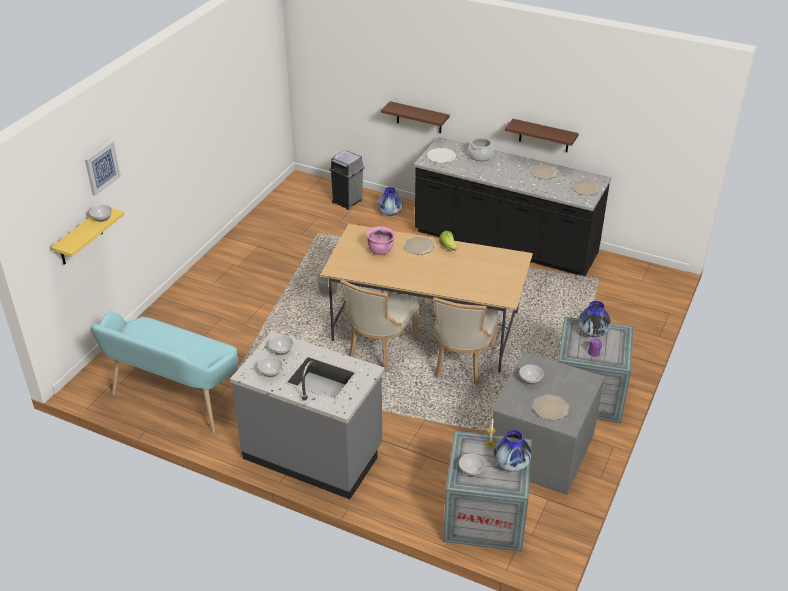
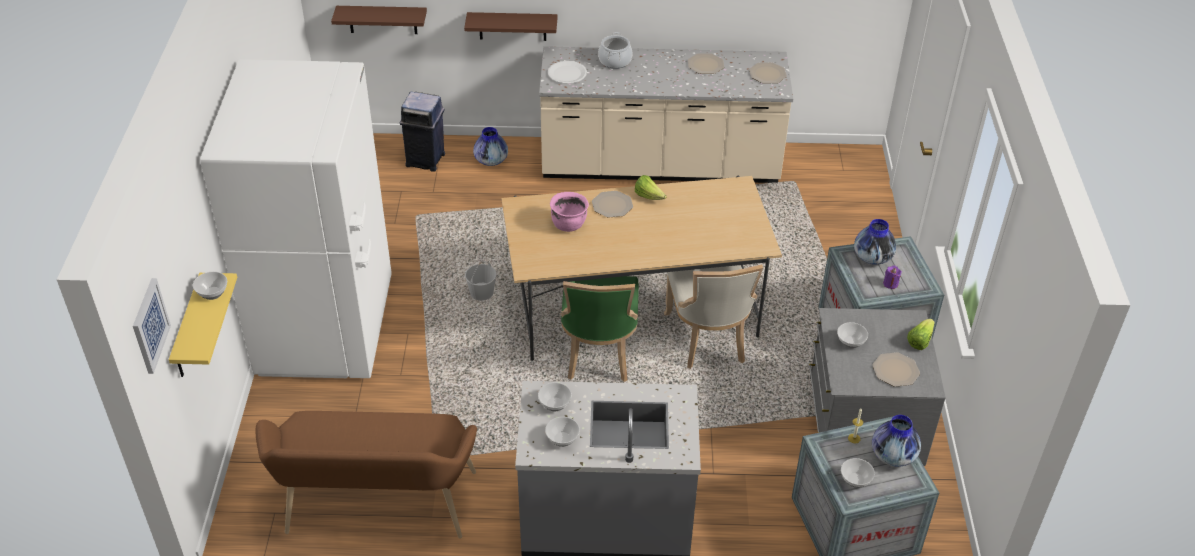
camera: 25 degrees left, 5 degrees up
picture [85,141,121,196] -> picture moved to [133,278,171,374]
turquoise bench [90,311,238,433] -> brown bench [256,411,477,539]
grey trash can [329,150,365,210] -> blue trash can [400,92,445,172]
beige chair [340,279,419,372] -> green chair [560,276,639,382]
black counter [413,137,611,276] -> beige counter [539,46,794,183]
brown shelf [505,119,579,152] -> brown shelf moved to [331,6,427,34]
none -> white fridge [200,59,392,378]
none -> lettuce [907,319,935,350]

